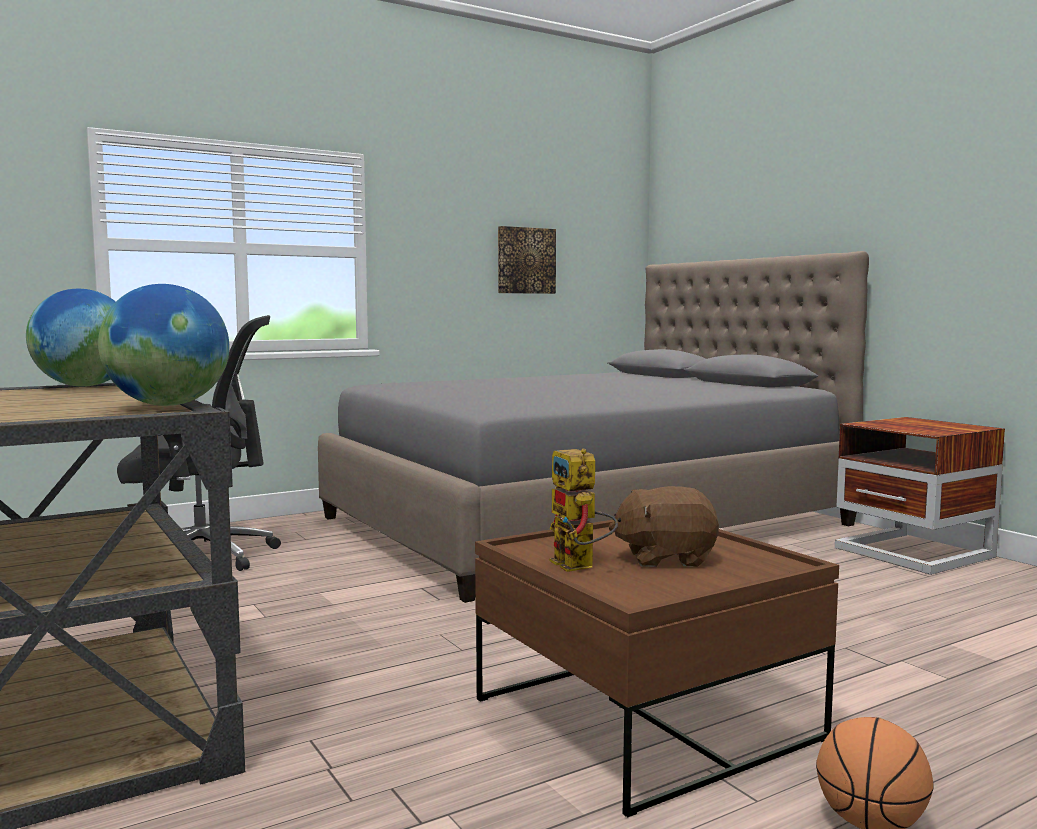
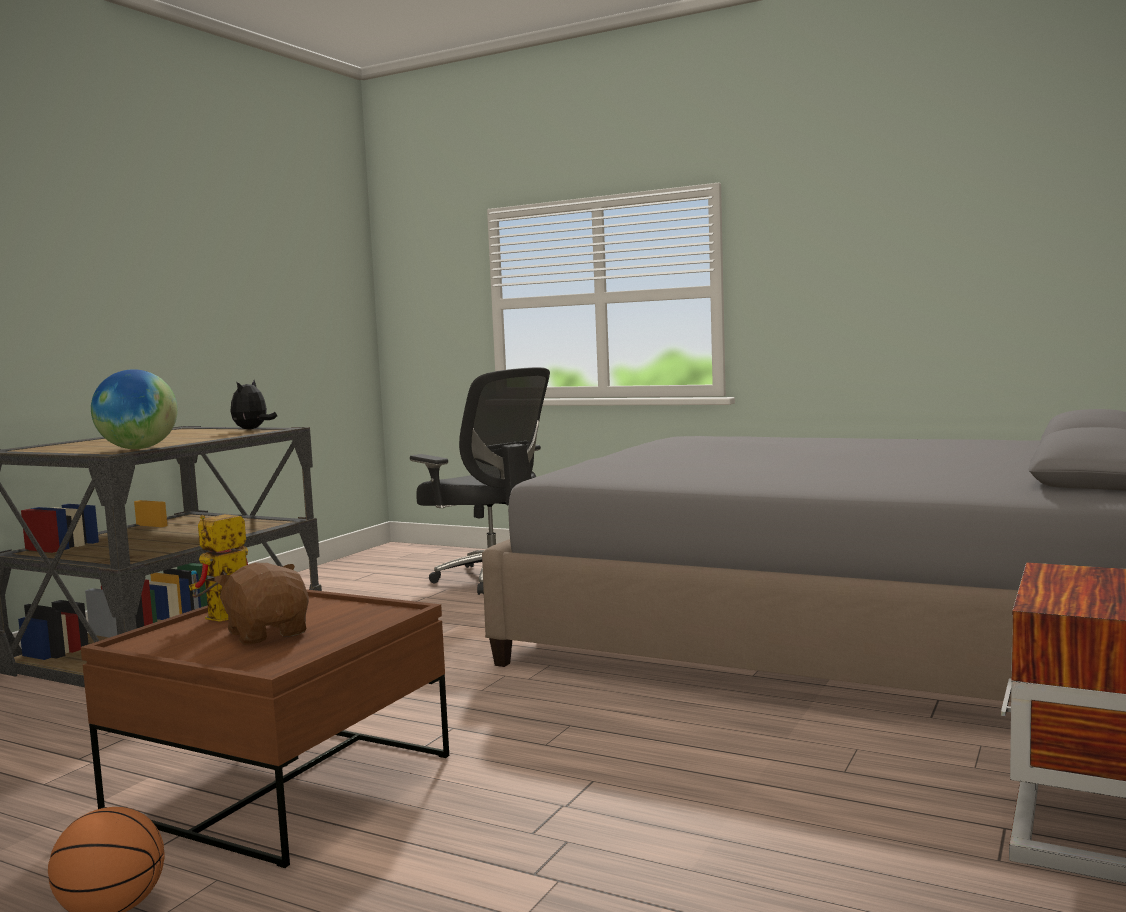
camera: 60 degrees right, 0 degrees up
globe [26,289,116,387] -> plush toy [231,380,277,430]
picture [498,226,556,294] -> none

